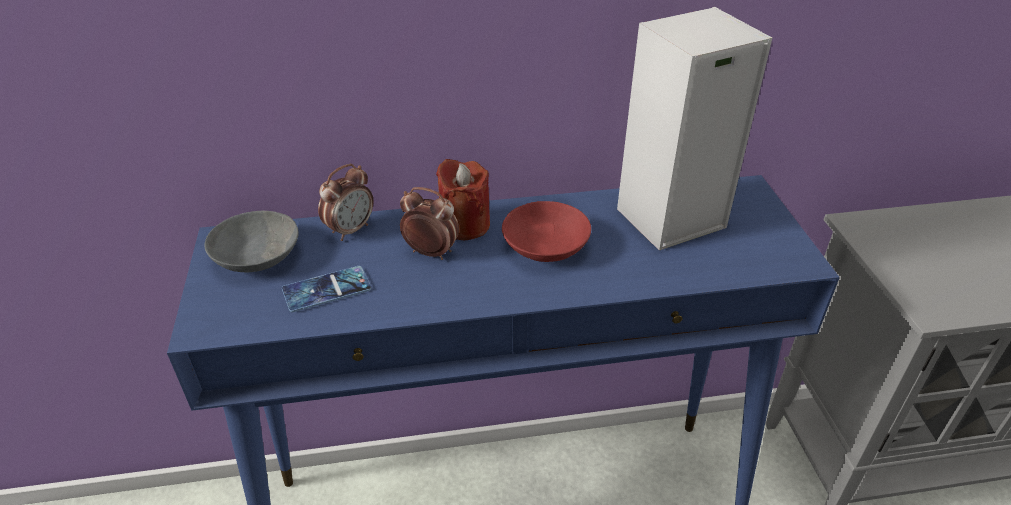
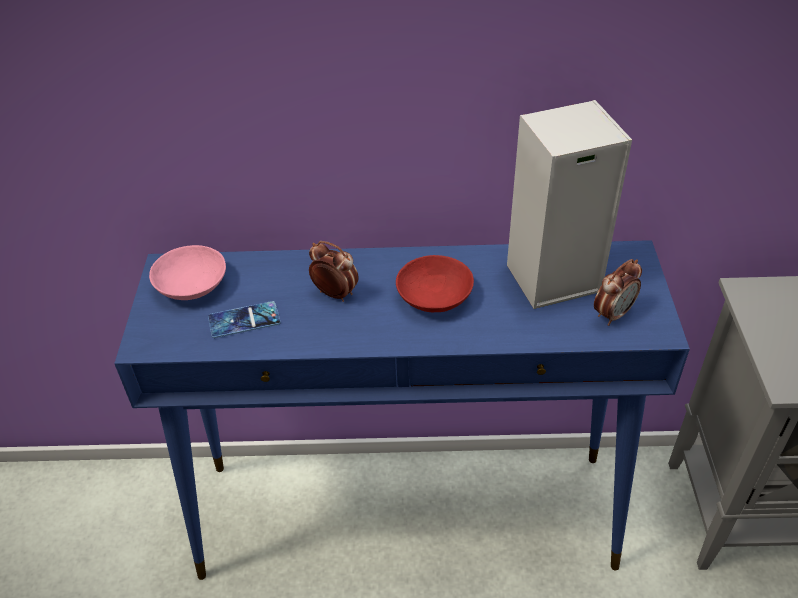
camera: 10 degrees right, 5 degrees up
grey bowl [205,211,299,272] -> pink bowl [149,245,226,300]
alarm clock [318,164,373,241] -> alarm clock moved to [594,259,642,326]
red candle [436,159,490,240] -> none

